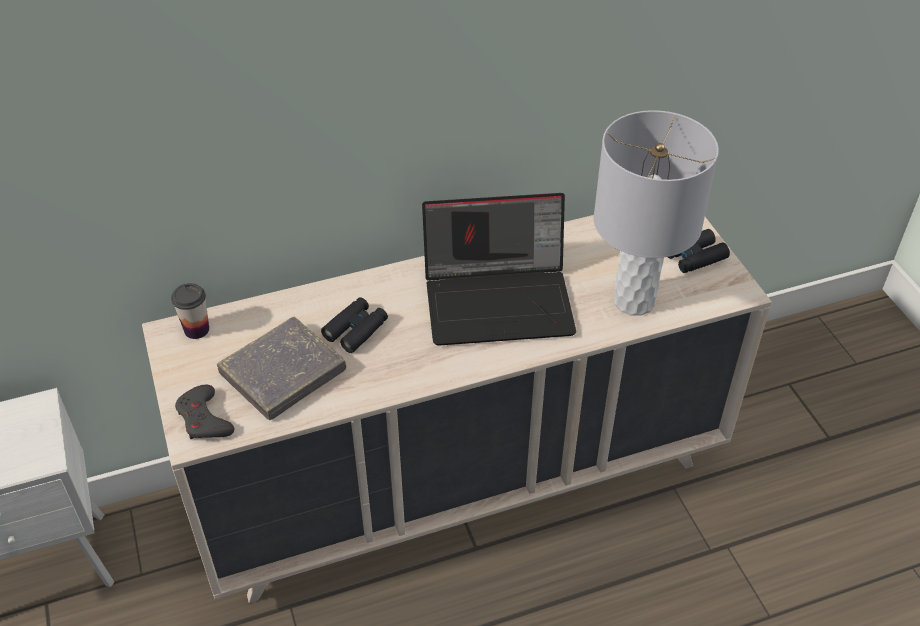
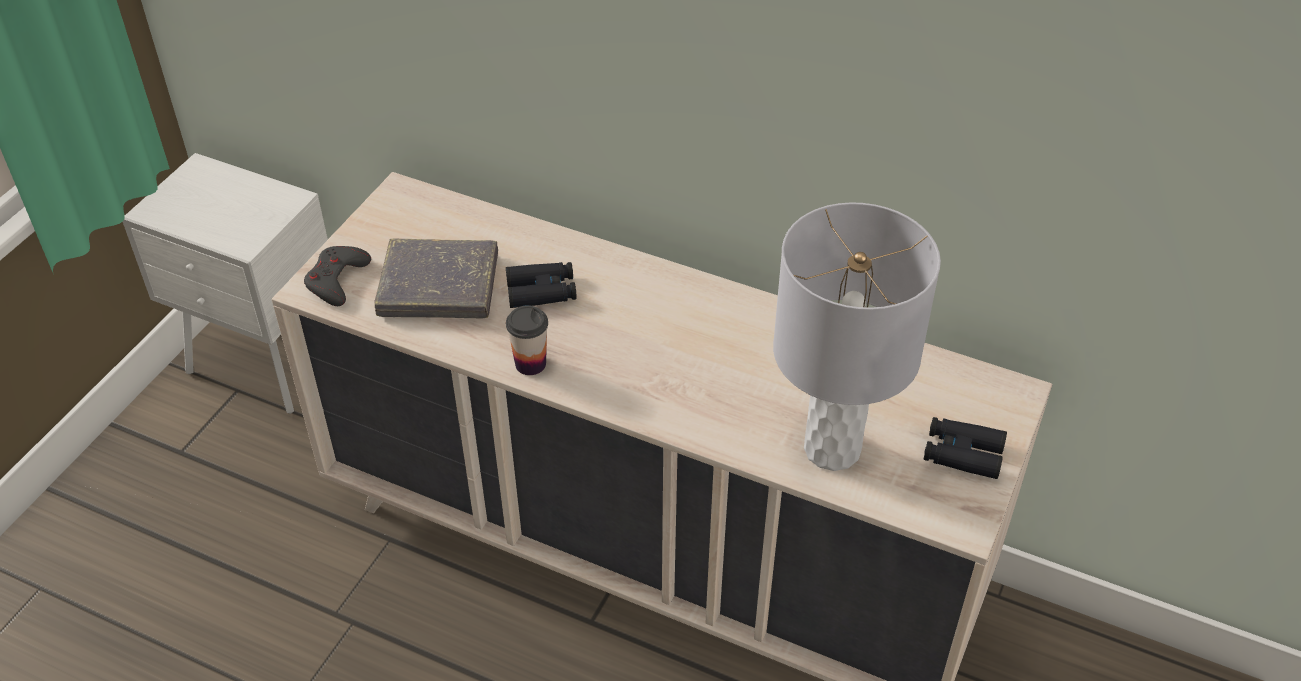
camera: 45 degrees right, 0 degrees up
cup [171,283,209,339] -> cup moved to [506,305,548,375]
laptop [422,193,576,346] -> none

